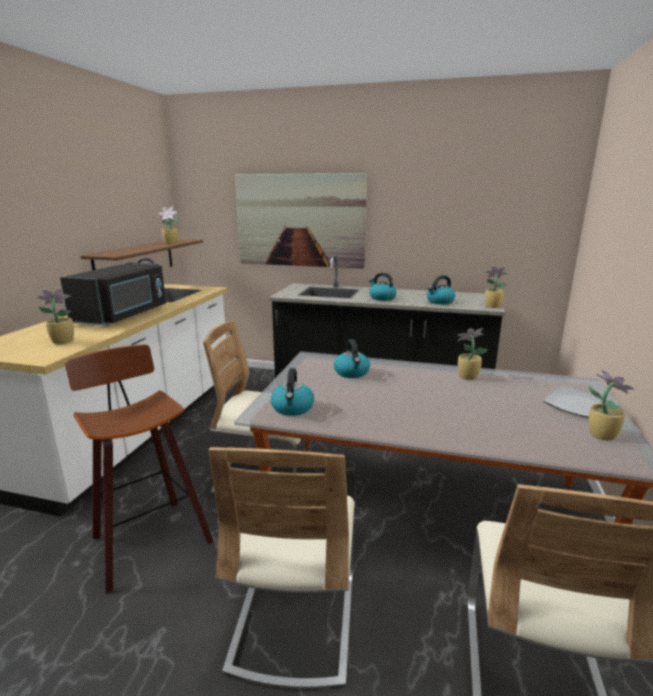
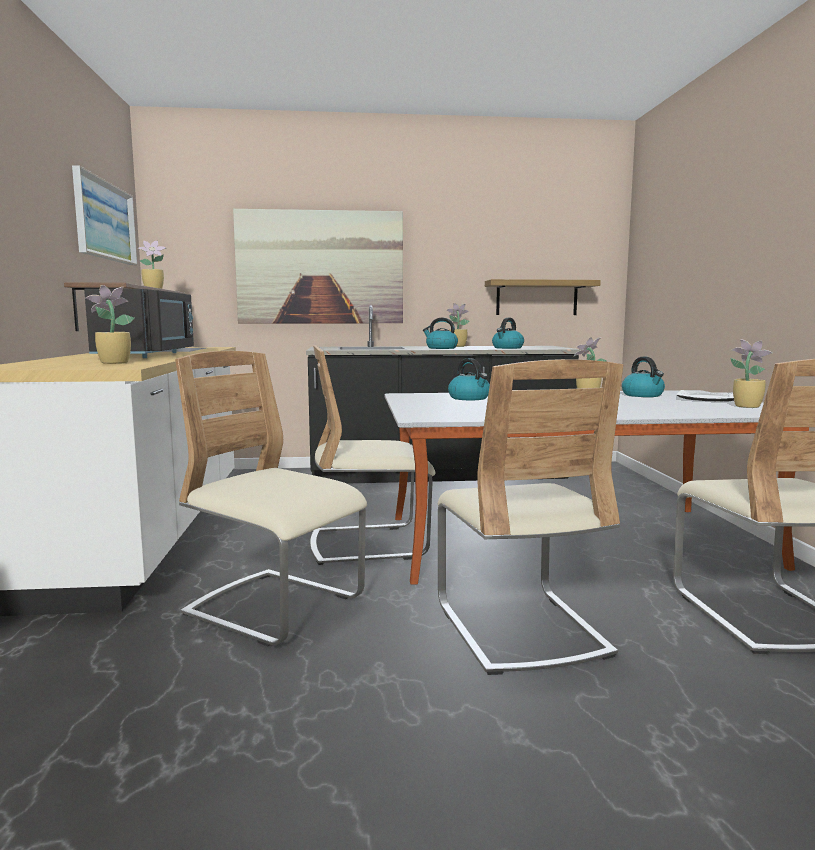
camera: 20 degrees left, 10 degrees down
stool [65,344,214,594] -> beige chair [175,351,367,646]
kettle [271,368,314,416] -> kettle moved to [622,357,665,397]
potted plant [484,266,508,308] -> potted plant moved to [446,303,470,347]
none -> picture [72,165,137,265]
none -> shelf [485,279,601,315]

